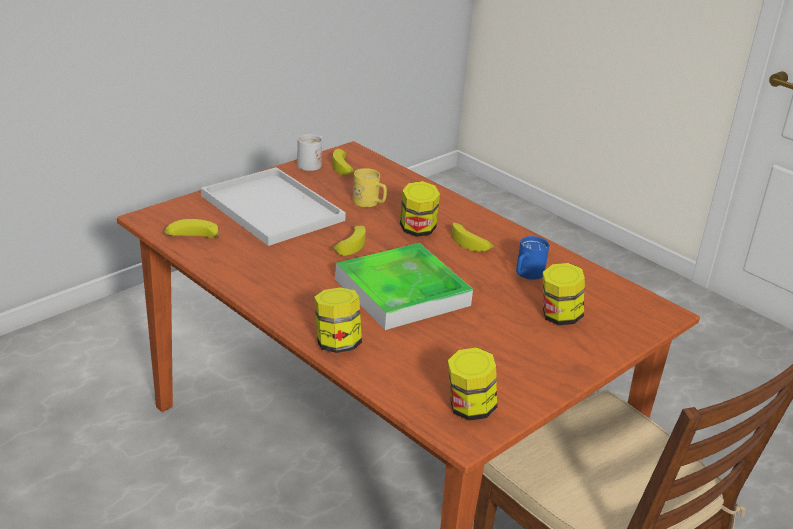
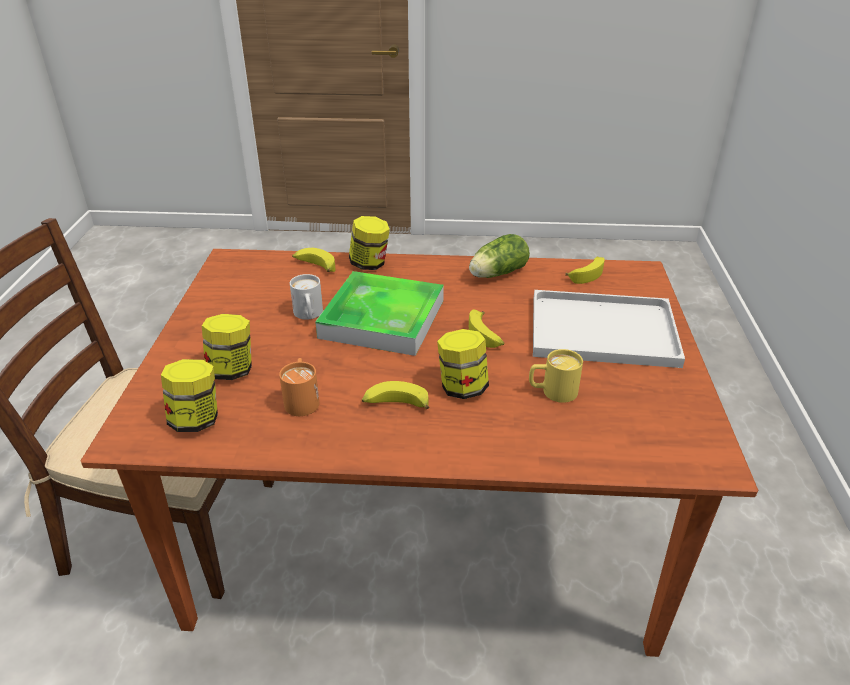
camera: 140 degrees right, 5 degrees up
white mug [297,134,323,171] -> white mug moved to [290,274,323,320]
banana [332,149,354,175] -> banana moved to [292,248,335,272]
jar [448,348,497,421] -> jar moved to [161,359,218,432]
blue mug [516,236,549,280] -> orange mug [279,358,320,416]
none -> lettuce [469,234,530,278]

